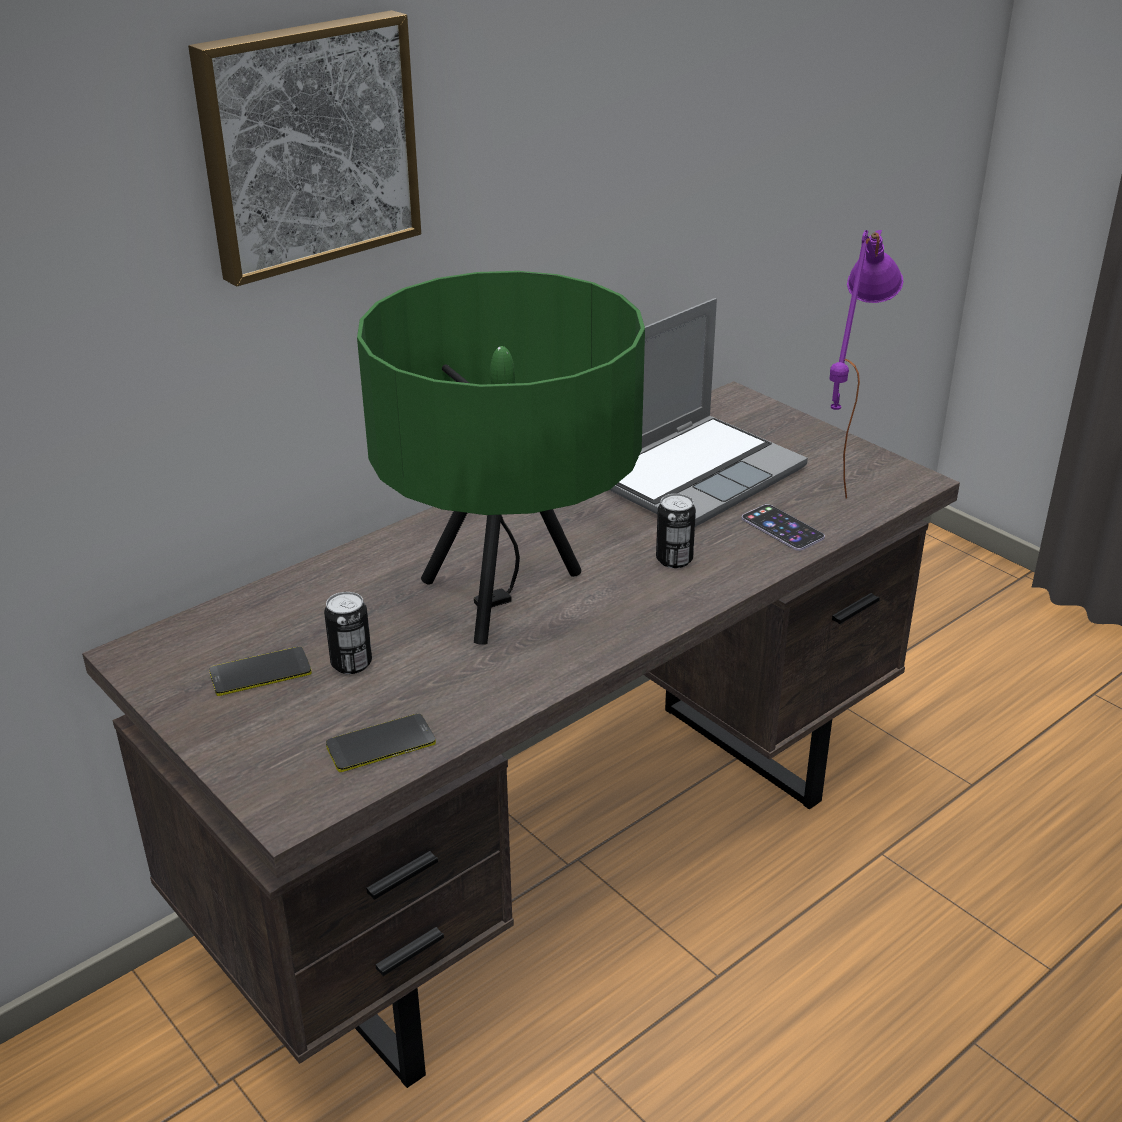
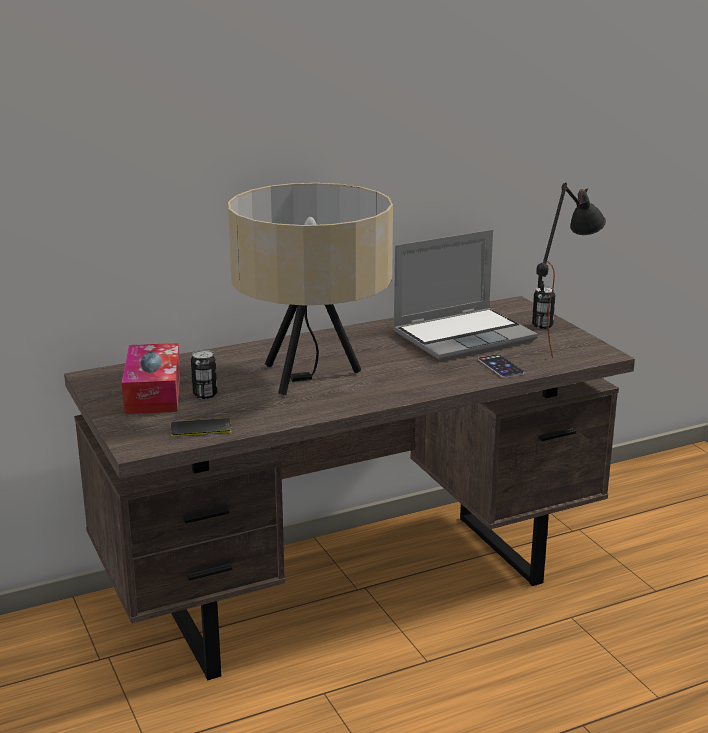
camera: 15 degrees right, 10 degrees down
picture [188,10,421,287] -> none
phone [209,647,312,696] -> tissue box [122,343,180,414]
green table lamp [357,271,645,645] -> beige table lamp [228,183,393,395]
can [656,493,696,568] -> can moved to [532,286,555,329]
purple table lamp [830,230,903,499] -> black table lamp [536,183,606,358]

